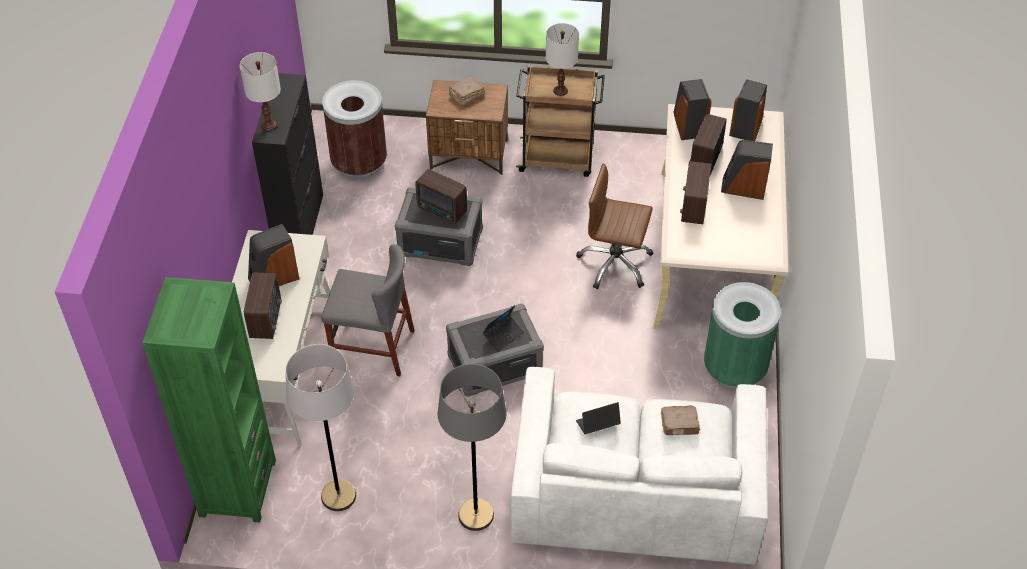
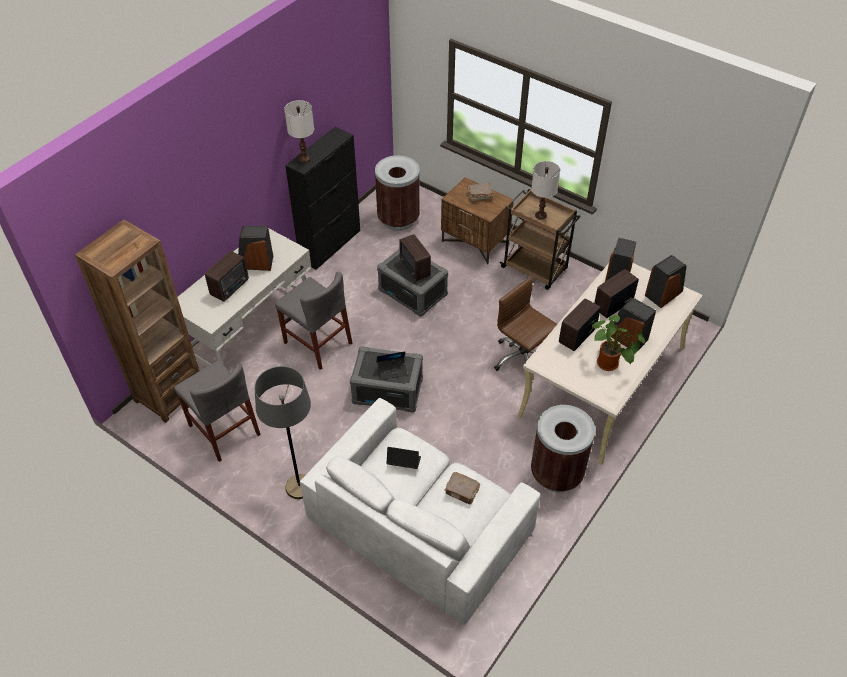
camera: 30 degrees right, 0 degrees up
green bookcase [142,277,276,523] -> brown bookcase [75,220,199,423]
grey floor lamp [285,344,356,511] -> grey chair [174,360,261,462]
green trash can [704,282,781,389] -> brown trash can [531,405,595,492]
none -> potted plant [589,315,645,371]

